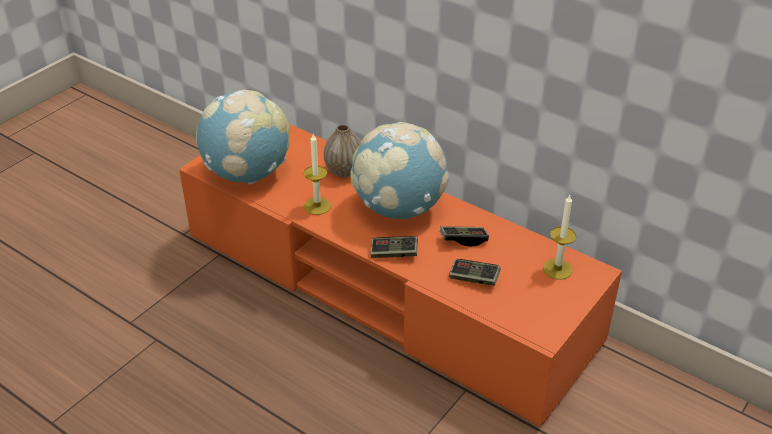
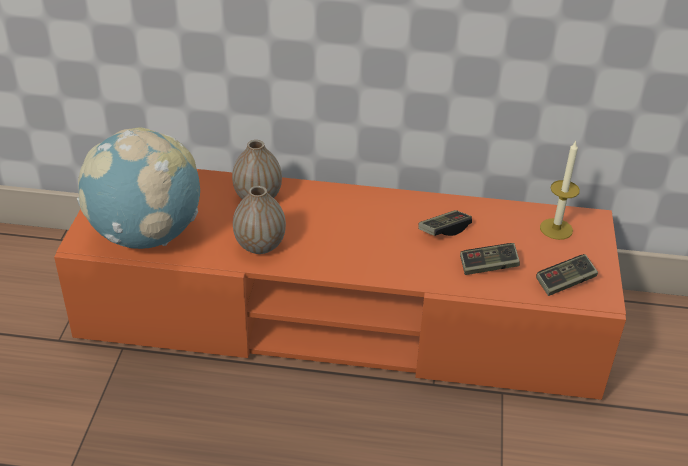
camera: 30 degrees left, 0 degrees up
candle [304,134,331,215] -> vase [233,186,286,254]
globe [350,122,449,219] -> none
game controller [370,236,418,258] -> game controller moved to [536,254,598,296]

